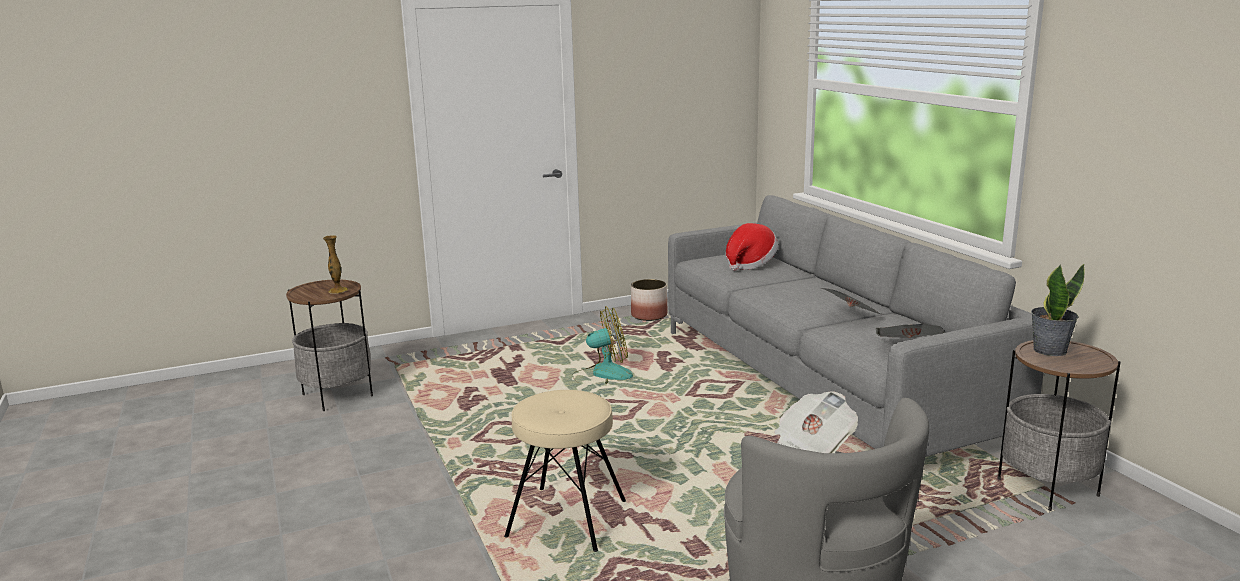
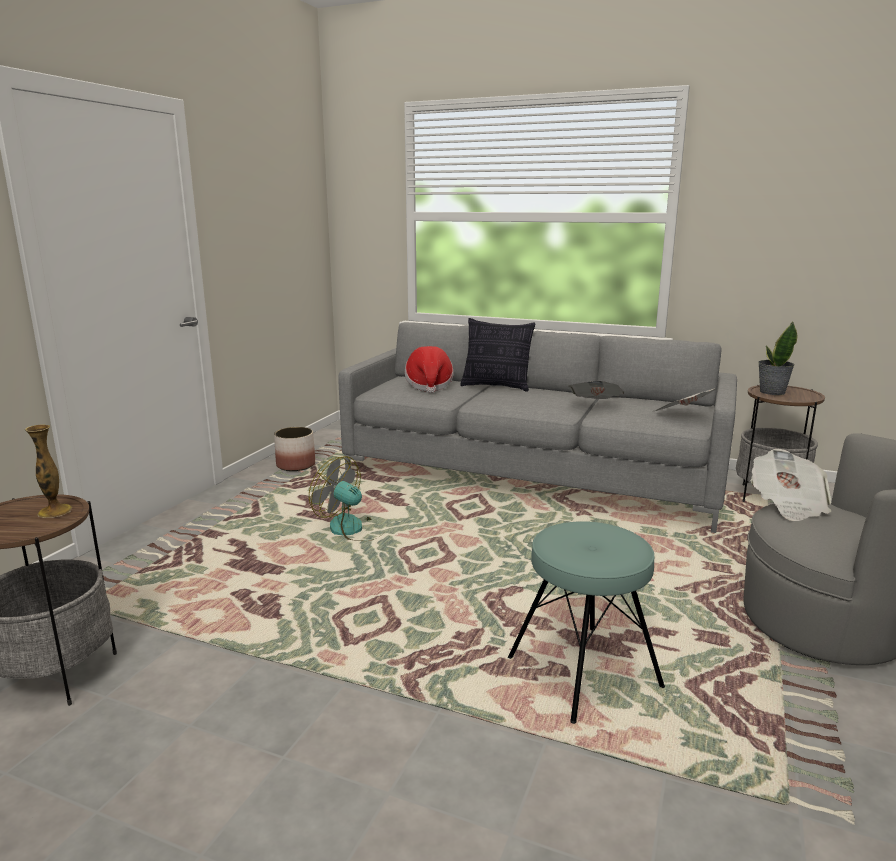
camera: 45 degrees left, 0 degrees up
beige stool [504,390,626,552] -> turquoise stool [508,521,665,724]
fan [573,306,633,384] -> fan turned 90 degrees counterclockwise [309,456,387,541]
none -> pillow [460,318,535,392]

